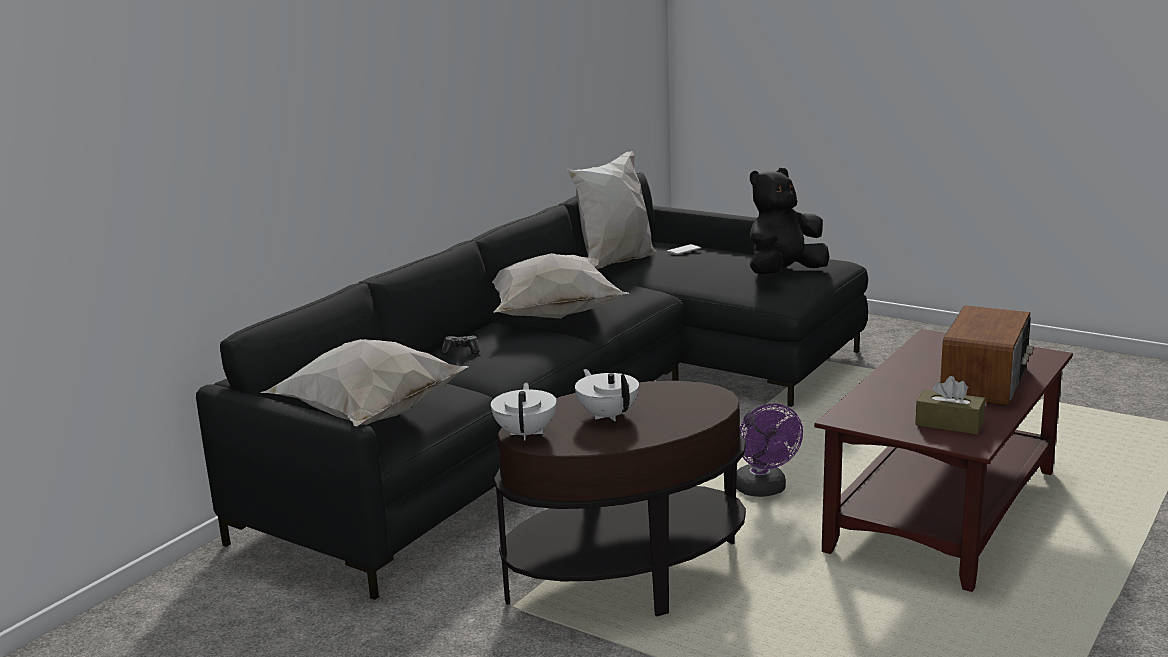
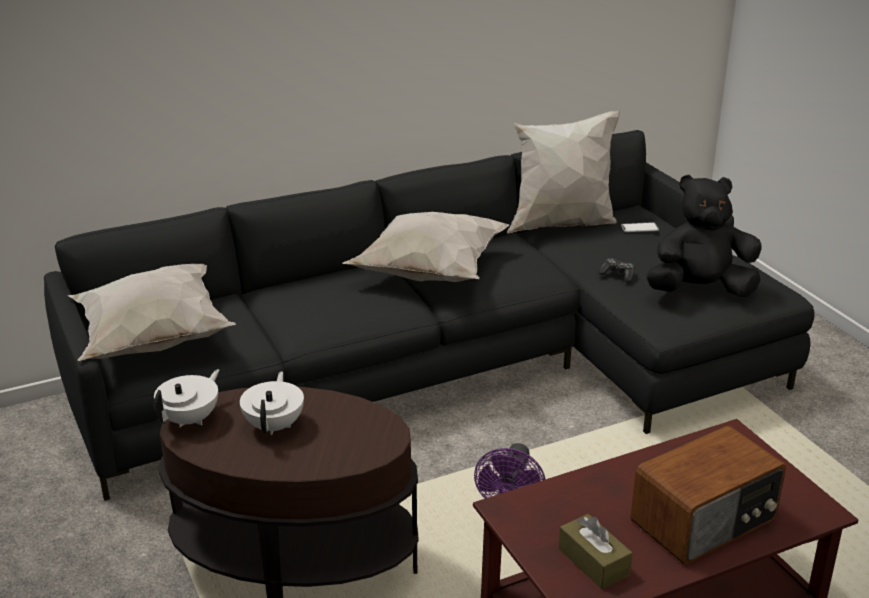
camera: 30 degrees right, 10 degrees up
game controller [441,335,480,355] -> game controller moved to [598,258,635,282]

